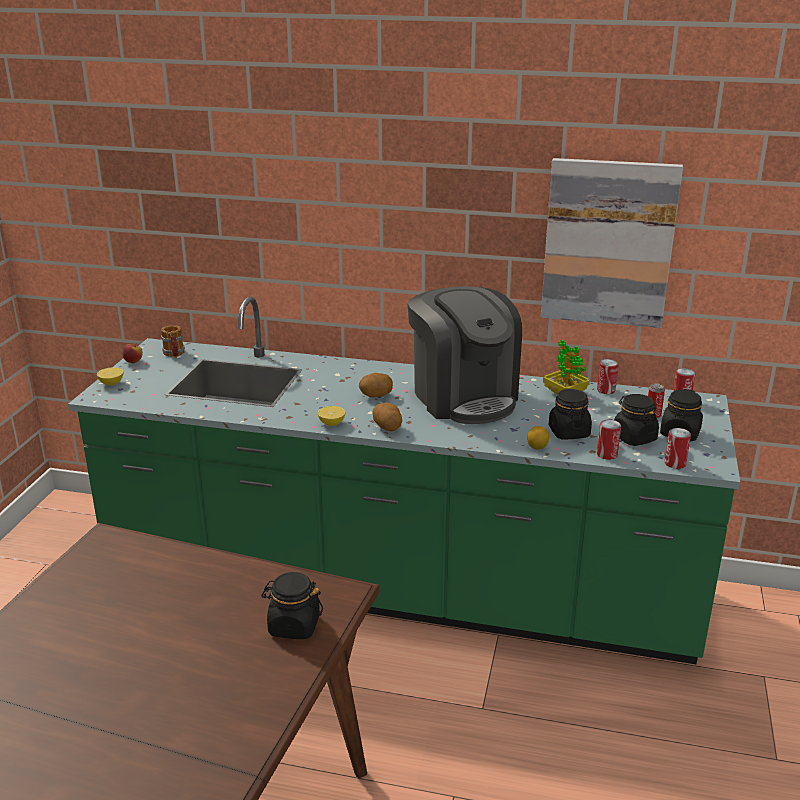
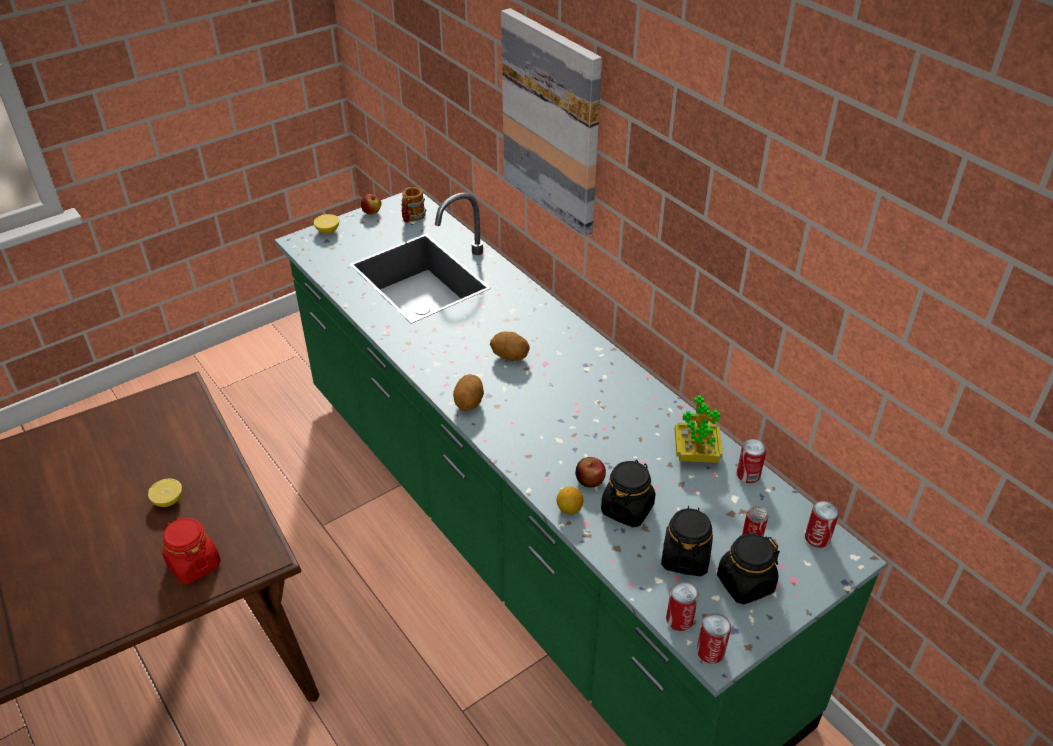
camera: 40 degrees right, 15 degrees up
black jar [261,572,323,639] -> red jar [162,518,221,584]
lemon [318,406,345,426] -> lemon moved to [148,479,182,507]
coffee machine [407,286,522,424] -> none
picture [541,158,683,328] -> picture moved to [501,8,602,236]
can [597,420,621,460] -> can moved to [697,613,731,664]
none -> apple [576,457,606,487]

